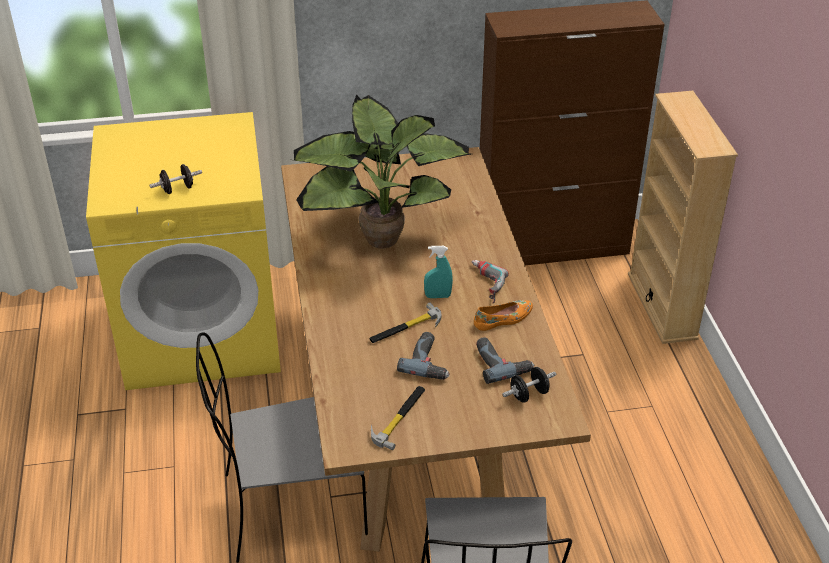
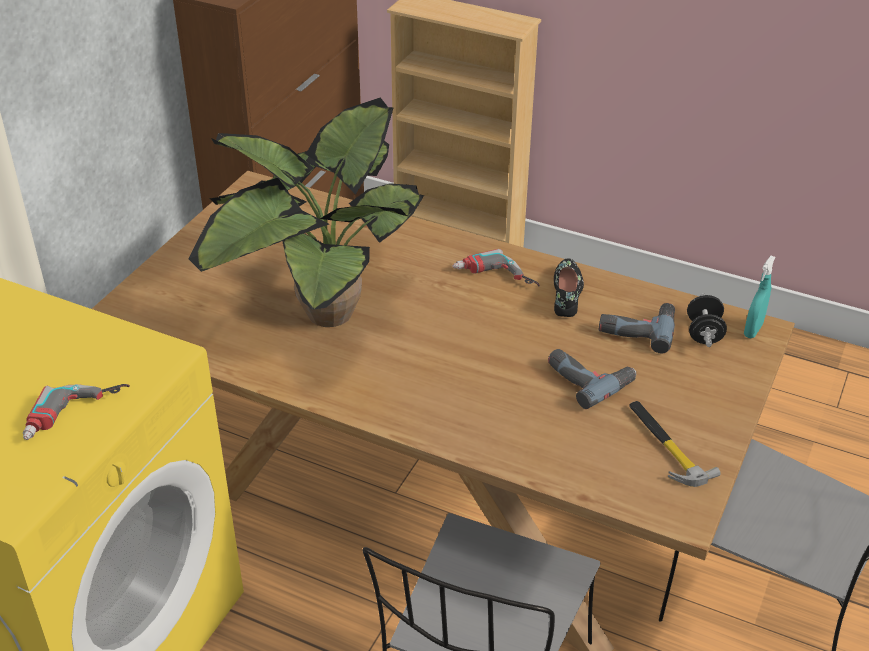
camera: 55 degrees left, 0 degrees up
black dumbbell [149,164,202,194] -> power drill [23,384,130,440]
hammer [369,302,441,343] -> none
turquoise spray bottle [424,246,453,298] -> turquoise spray bottle moved to [744,256,775,338]
orange shoe [474,300,533,331] -> black shoe [554,258,584,317]

